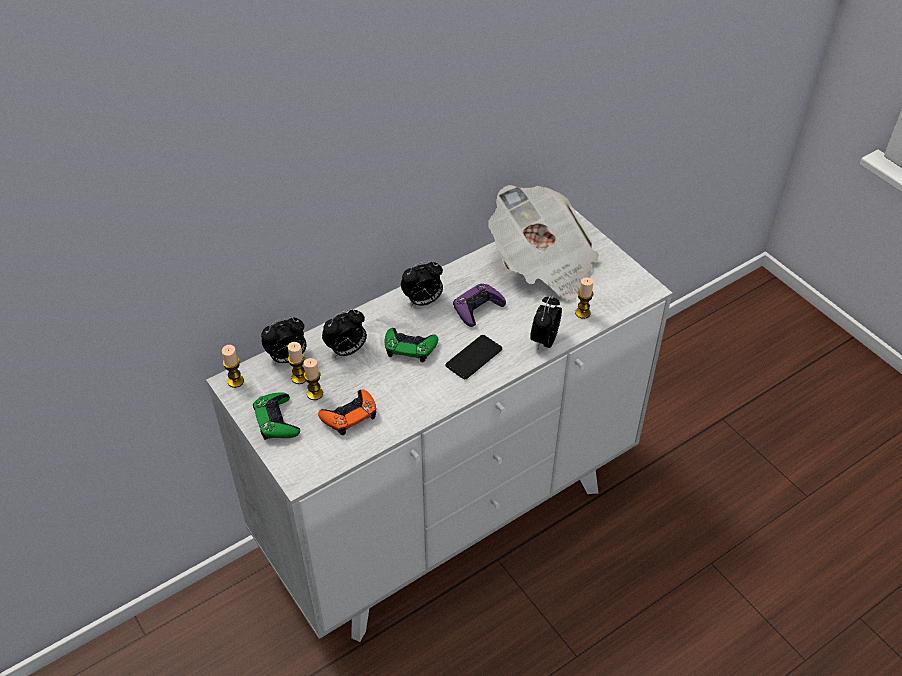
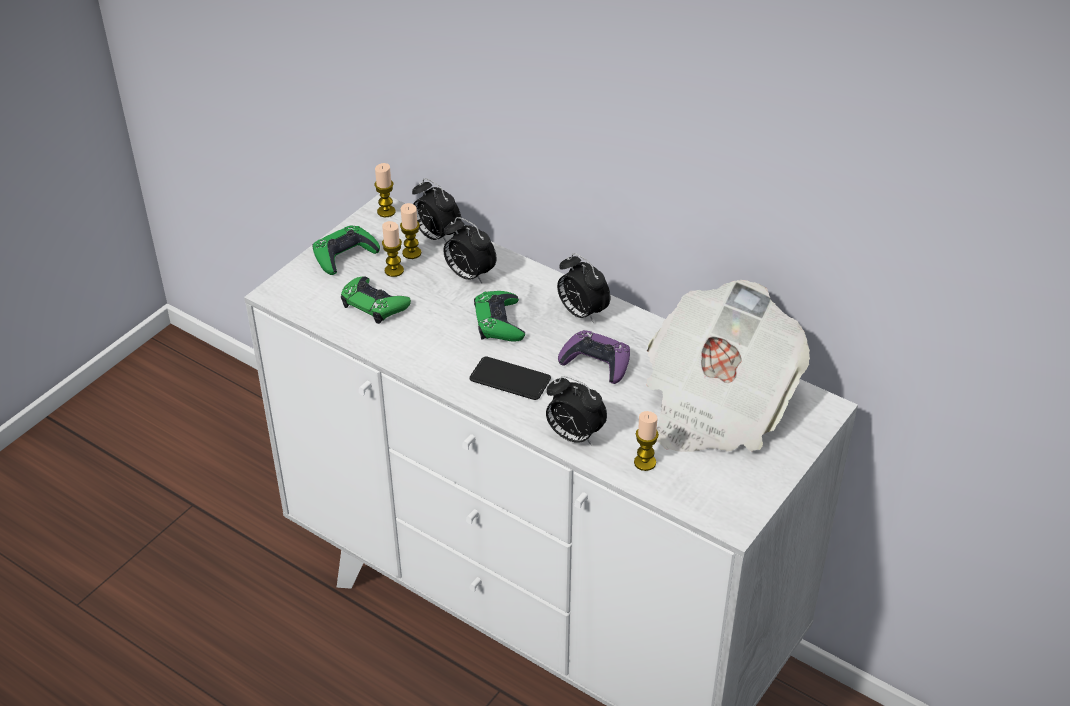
camera: 70 degrees right, 5 degrees down
orange game controller [318,389,376,435] -> green game controller [341,276,411,324]
alarm clock [530,295,562,349] -> alarm clock turned 150 degrees counterclockwise [546,376,607,445]

